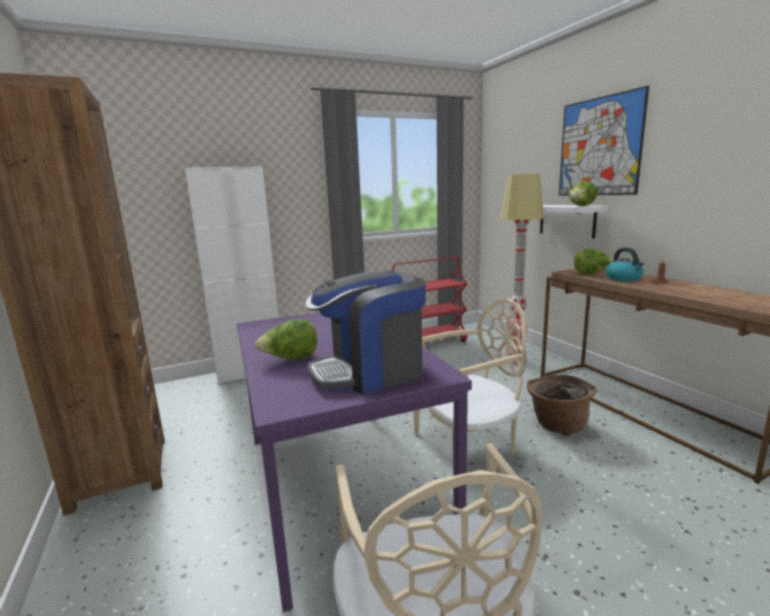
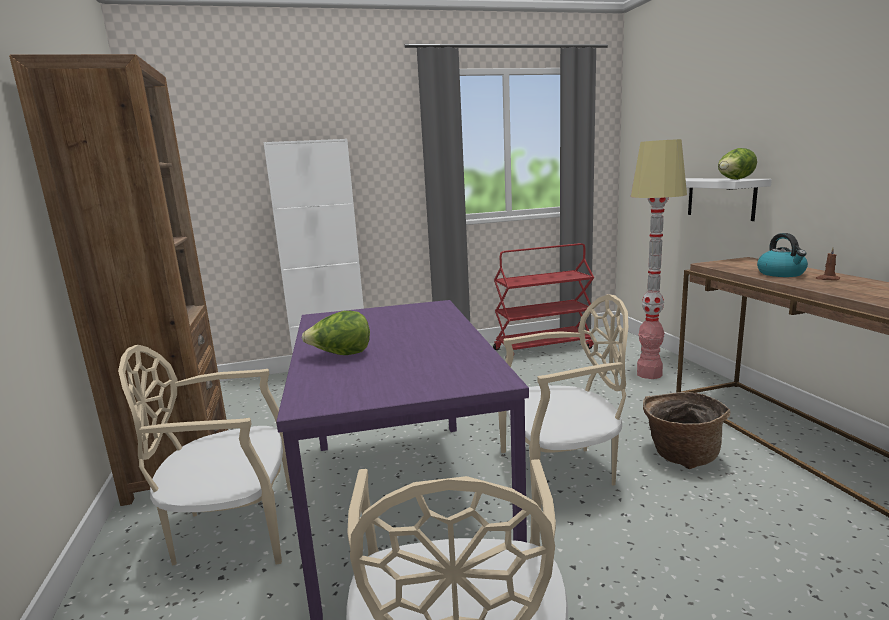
camera: 10 degrees right, 0 degrees up
coffee machine [305,270,426,394] -> none
picture [559,86,649,196] -> none
lettuce [574,249,614,274] -> none
none -> beige chair [118,345,291,565]

